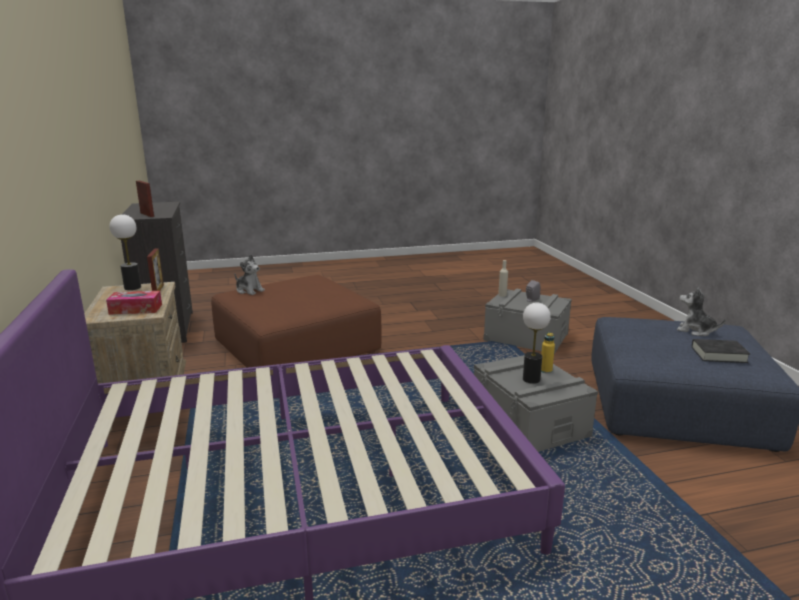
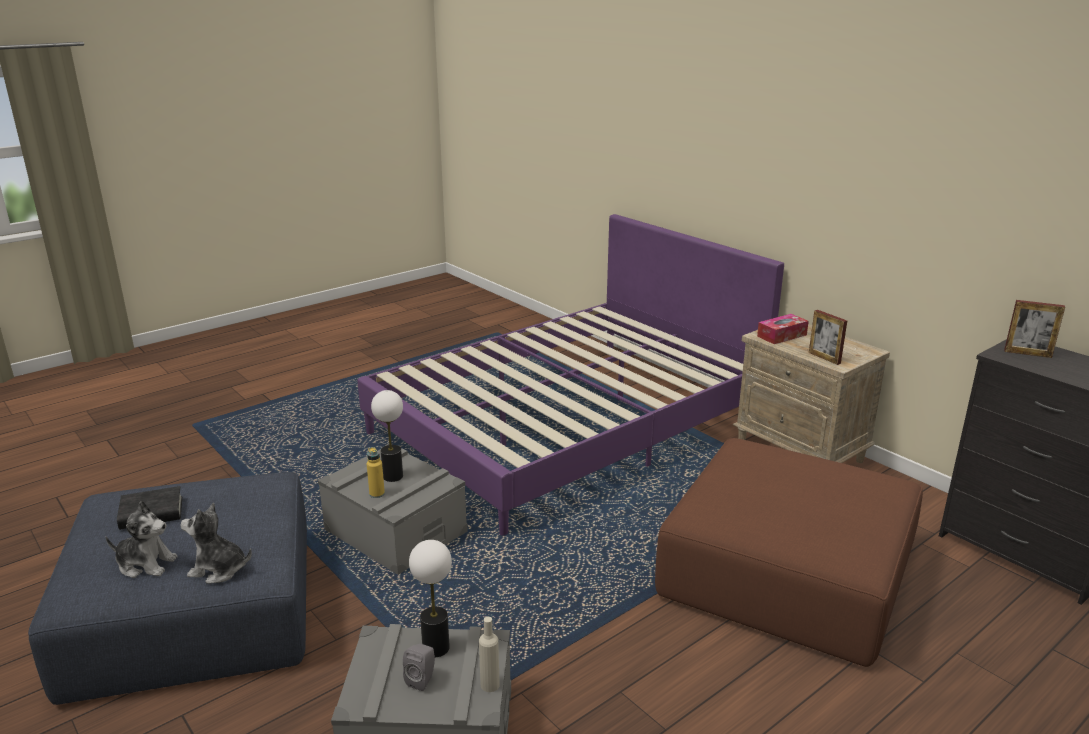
camera: 155 degrees right, 5 degrees up
table lamp [109,214,141,290] -> table lamp moved to [409,540,452,657]
plush toy [235,254,265,295] -> plush toy moved to [181,503,252,584]

